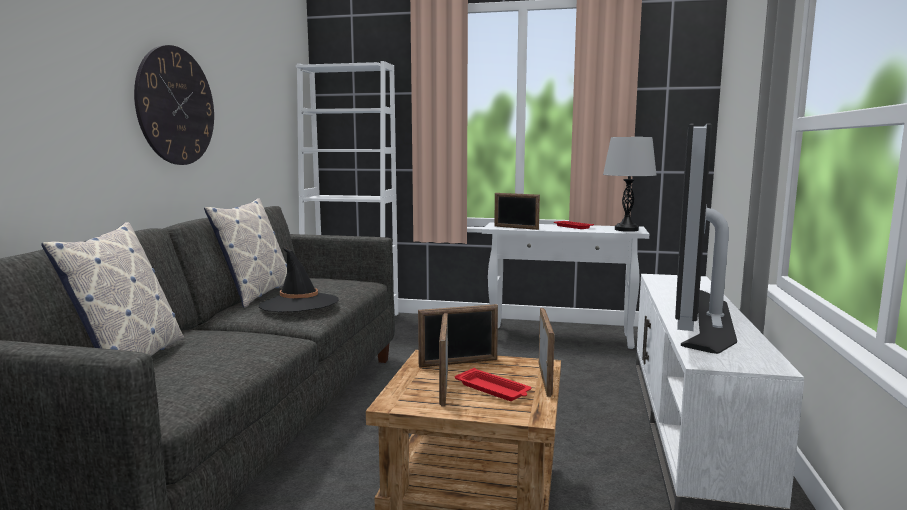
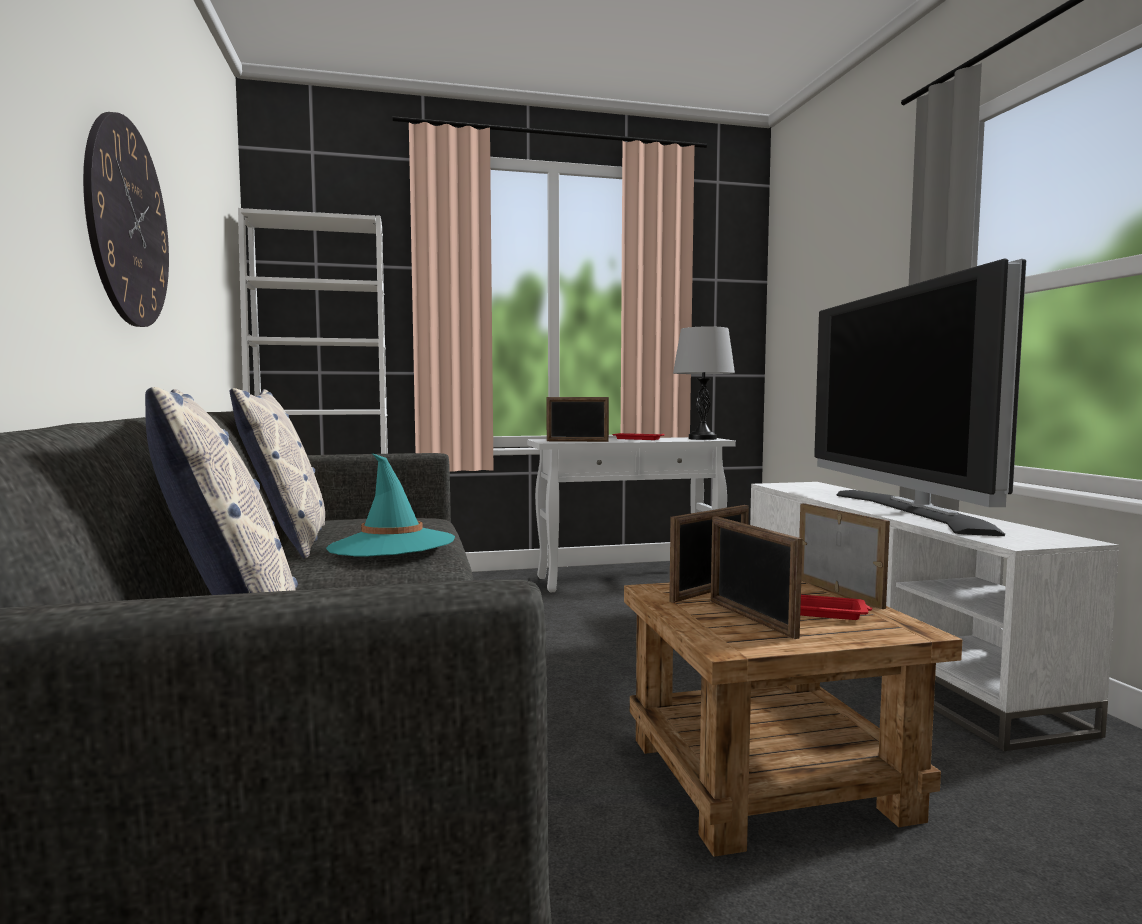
camera: 25 degrees left, 5 degrees down
black hat [258,248,339,312] -> turquoise hat [326,453,455,557]

